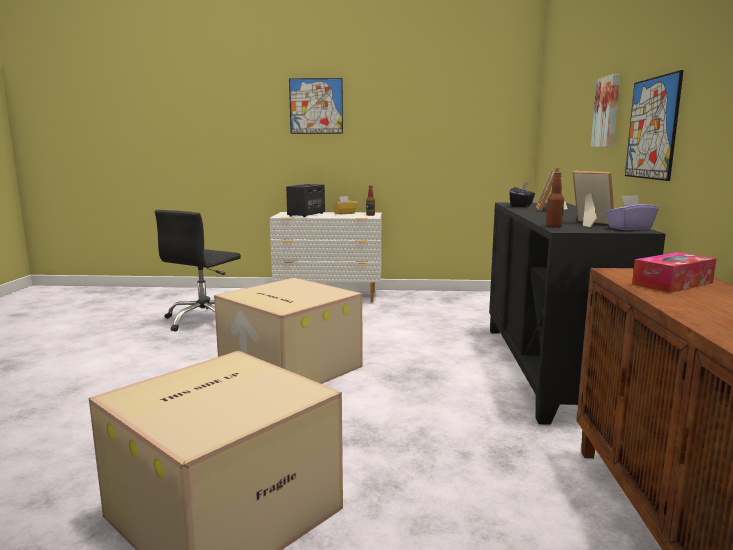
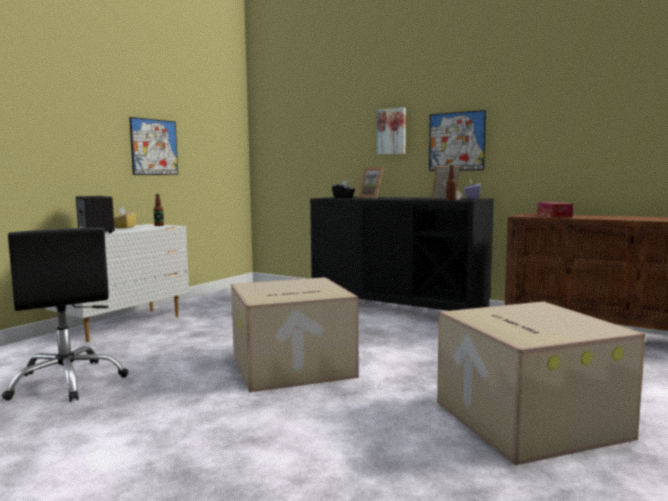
camera: 60 degrees left, 5 degrees down
picture [289,78,343,134] -> picture moved to [129,117,178,175]

